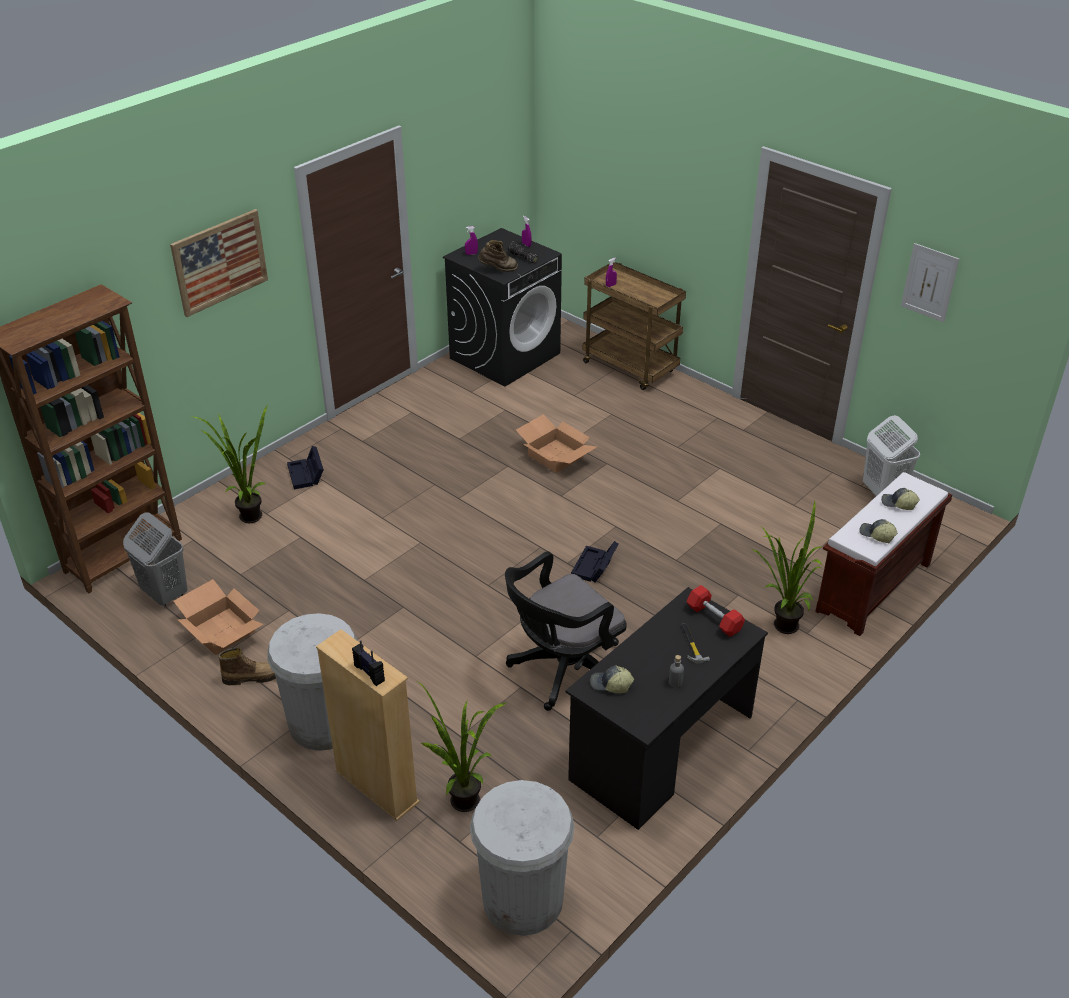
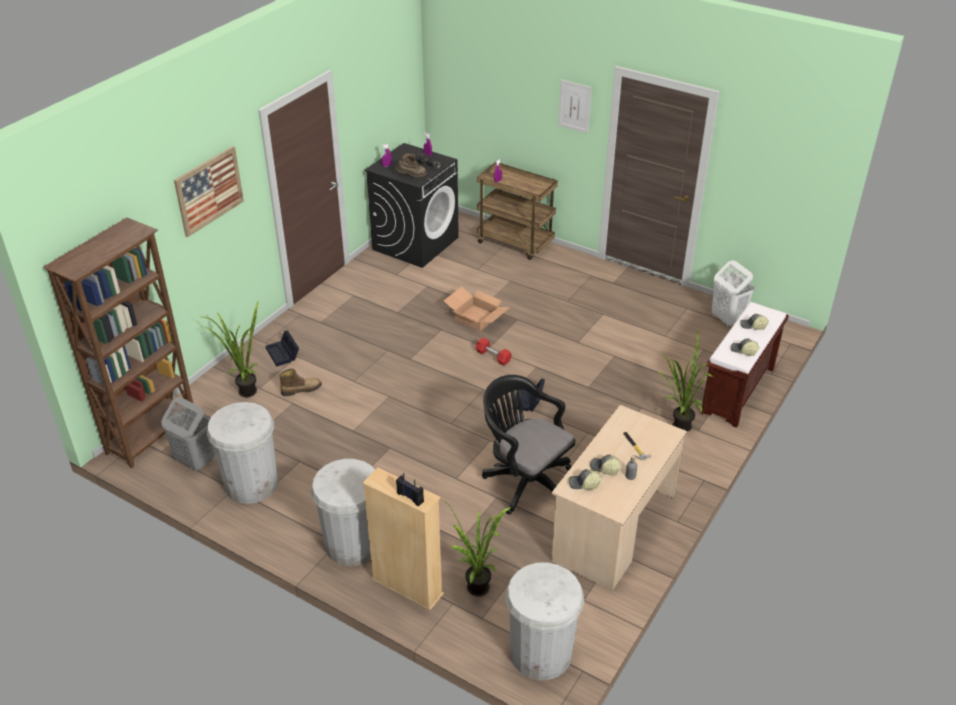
camera: 10 degrees left, 0 degrees up
cardboard box [174,579,264,655] -> white trash can [207,402,278,504]
boot [218,648,276,685] -> boot moved to [279,369,322,396]
black office chair [505,551,627,711] -> black office chair turned 90 degrees clockwise [482,375,575,515]
black desk [566,587,768,830] -> beige desk [551,405,687,591]
red dumbbell [687,585,745,637] -> red dumbbell moved to [475,338,512,366]
picture [901,243,959,322] -> picture moved to [558,79,592,133]
none -> cap [590,455,622,475]

